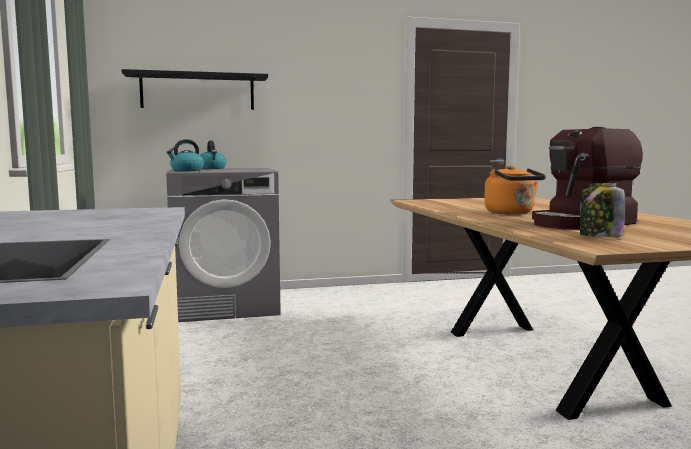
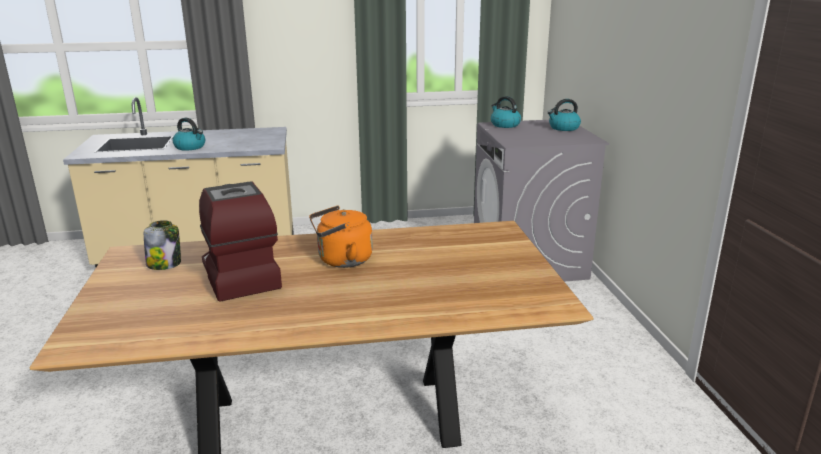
camera: 95 degrees right, 15 degrees up
black shelf [121,69,268,110] -> none
none -> kettle [173,118,205,151]

